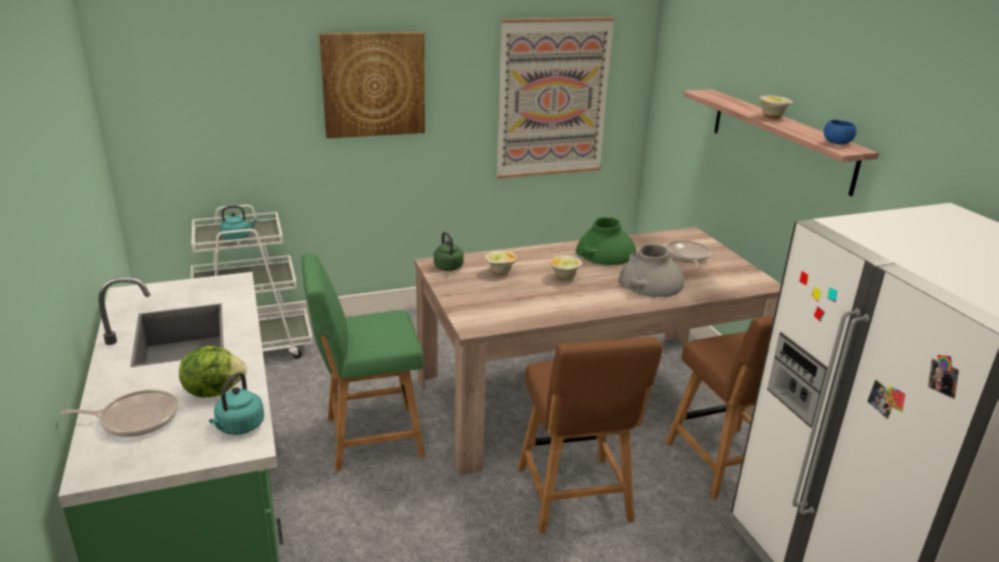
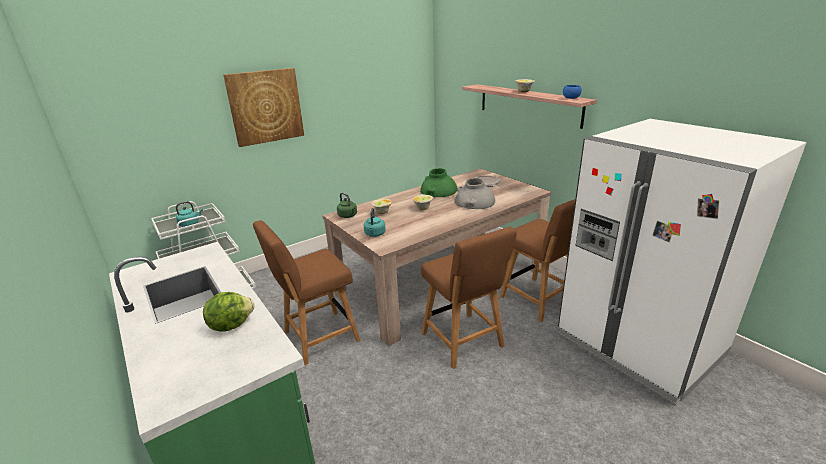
camera: 15 degrees left, 0 degrees up
frying pan [61,390,178,437] -> none
turquoise kettle [209,372,264,435] -> turquoise kettle moved to [364,208,386,237]
green chair [301,253,425,471] -> brown chair [253,220,361,365]
picture [496,17,614,179] -> none

